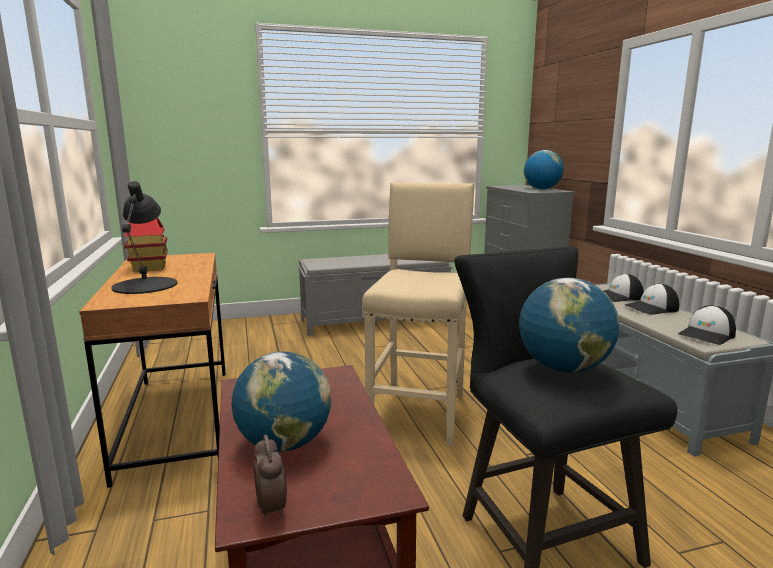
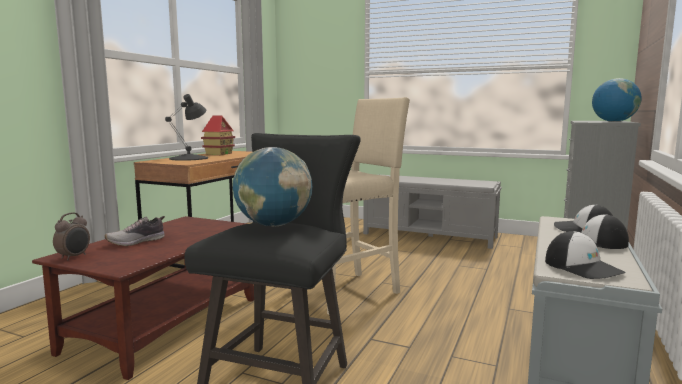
camera: 40 degrees right, 5 degrees down
globe [232,351,331,452] -> shoe [105,216,165,246]
cap [678,305,736,345] -> cap turned 120 degrees counterclockwise [545,231,626,279]

